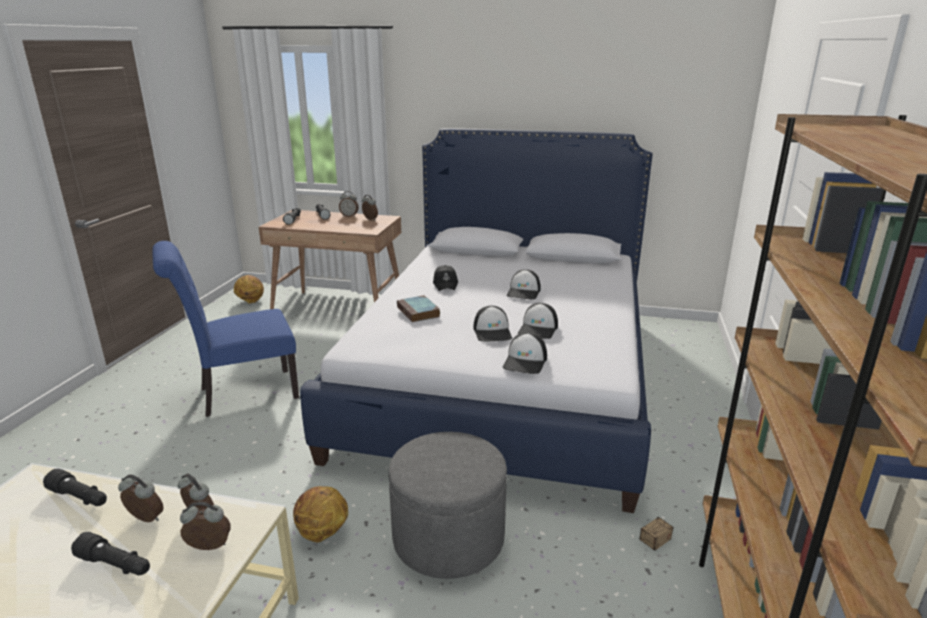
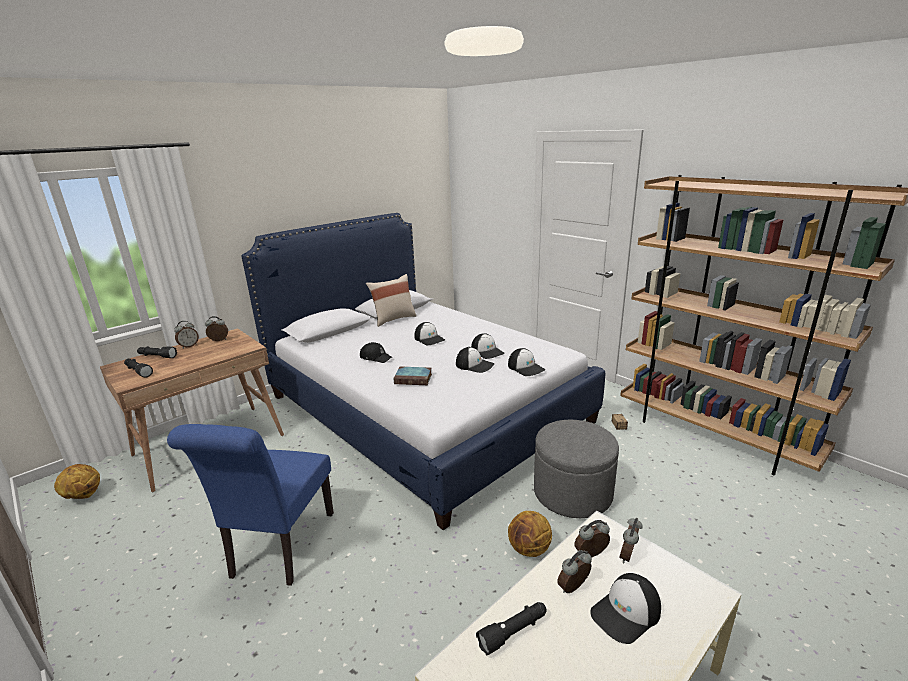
camera: 55 degrees left, 0 degrees up
black flashlight [71,532,150,575] -> cap [590,573,661,644]
none -> beige pillow [366,274,417,327]

